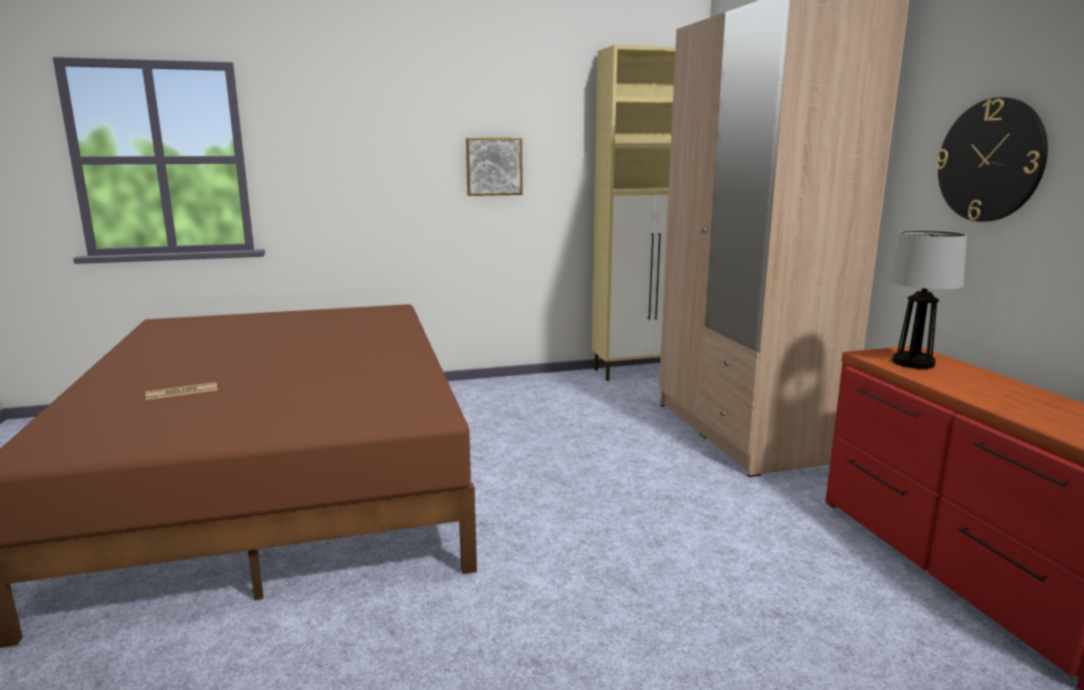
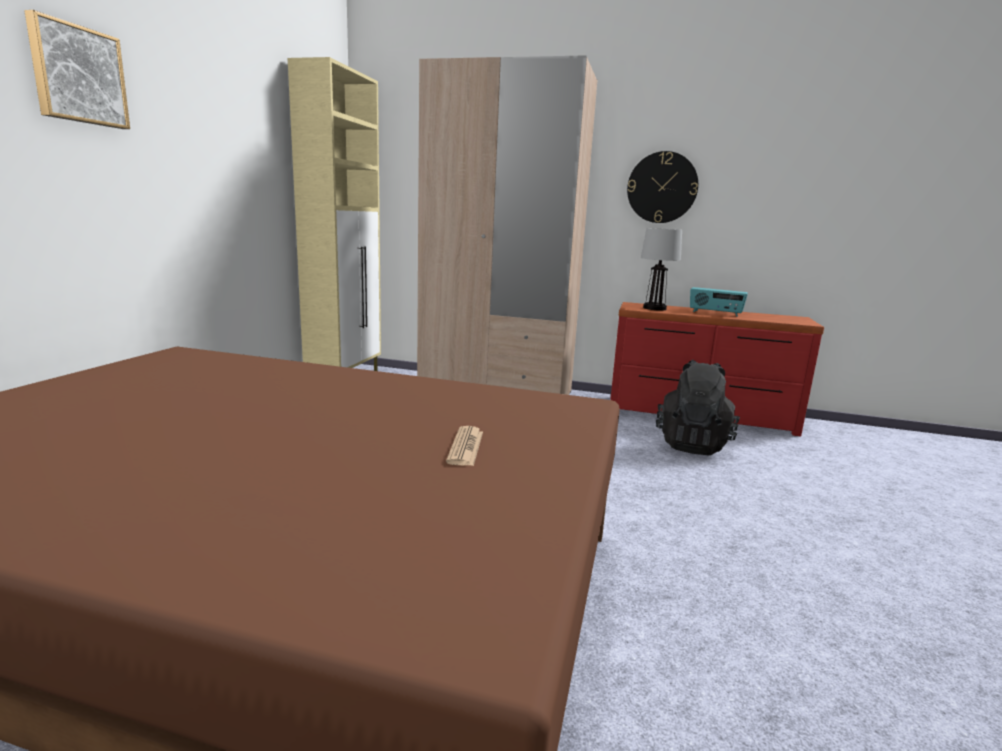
camera: 60 degrees left, 0 degrees up
newspaper [145,382,217,400] -> newspaper moved to [446,426,483,466]
picture [466,138,523,196] -> picture moved to [24,10,130,129]
none -> black backpack [656,360,740,455]
none -> radio [690,287,748,317]

